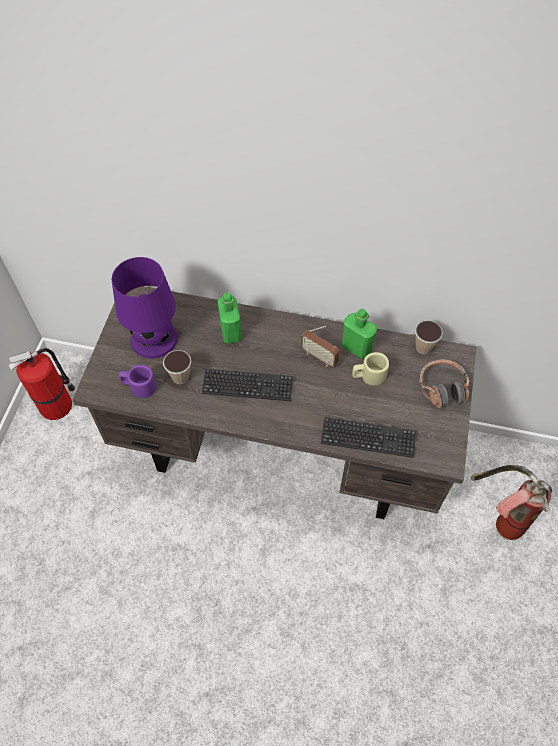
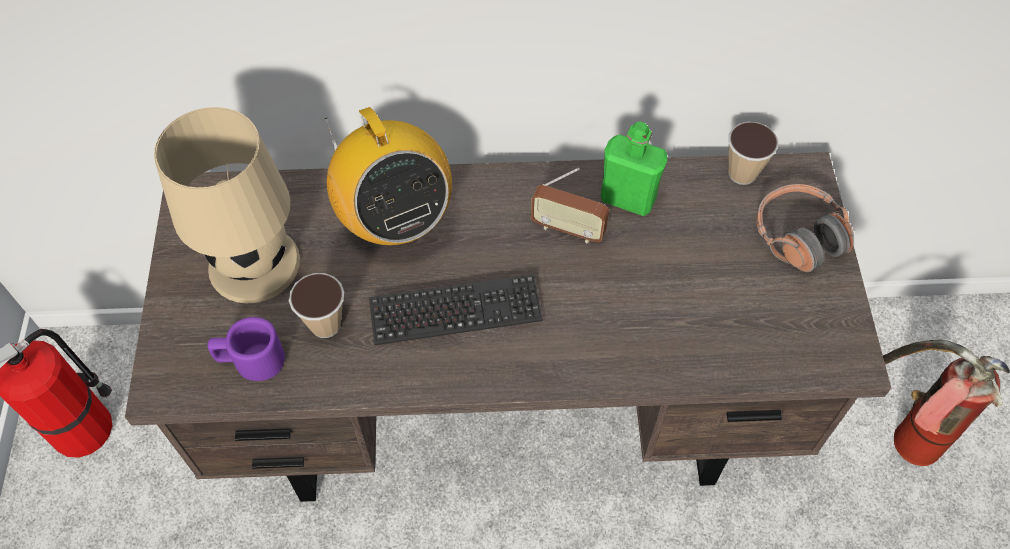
camera: 15 degrees left, 0 degrees up
purple table lamp [112,257,178,359] -> beige table lamp [154,107,300,303]
green bottle [218,293,242,344] -> radio [325,107,452,245]
keyboard [321,417,416,458] -> none
beige mug [352,352,389,385] -> none

